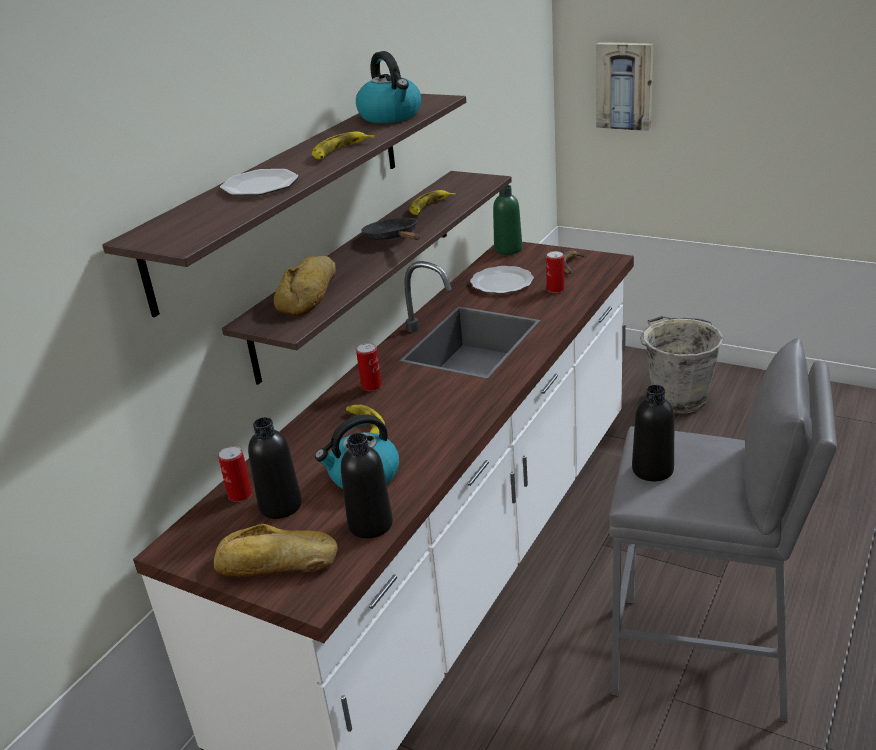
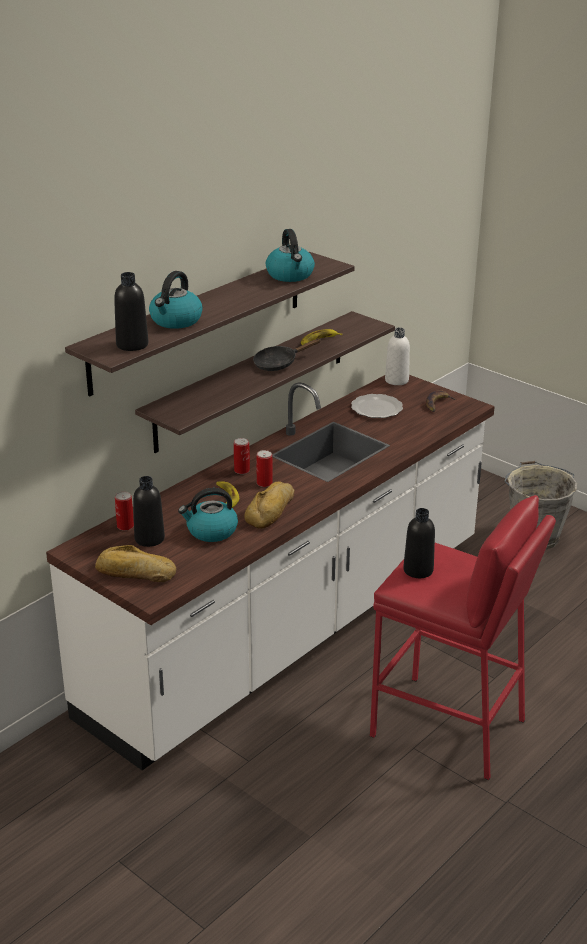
camera: 10 degrees right, 0 degrees up
plate [220,169,298,196] -> kettle [149,271,203,329]
bread [274,256,336,316] -> bread moved to [244,481,294,529]
banana [312,131,375,159] -> none
black bottle [341,433,393,539] -> black bottle moved to [114,272,148,351]
black frying pan [361,218,420,240] -> black frying pan turned 105 degrees counterclockwise [253,338,320,371]
green bottle [493,185,522,255] -> white bottle [385,328,410,385]
can [546,251,565,293] -> can moved to [256,450,273,487]
picture [596,42,653,131] -> none
grey stool [609,338,837,723] -> red stool [370,495,556,780]

